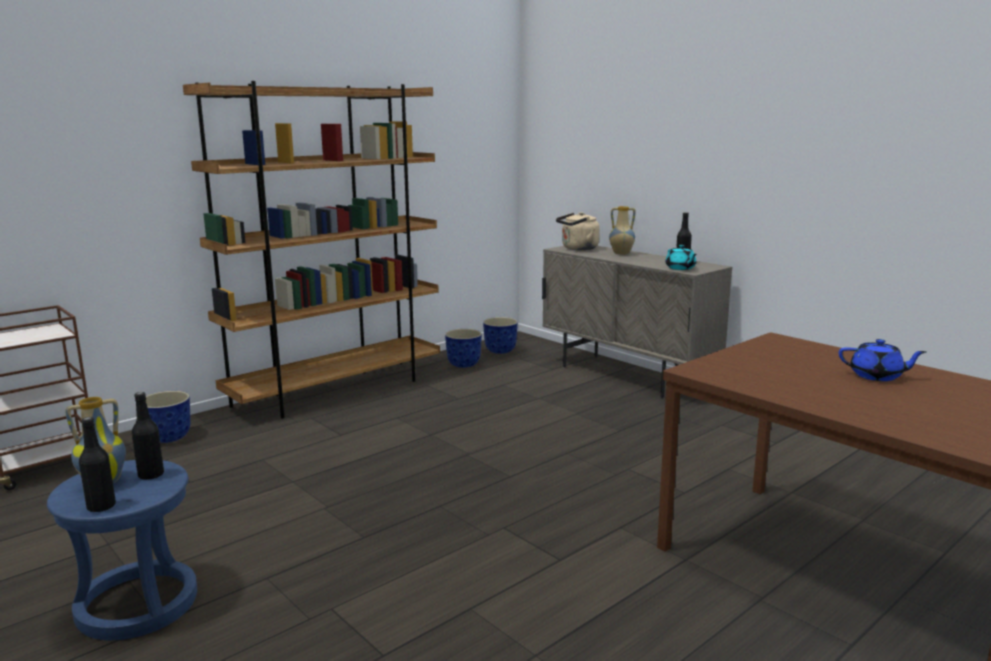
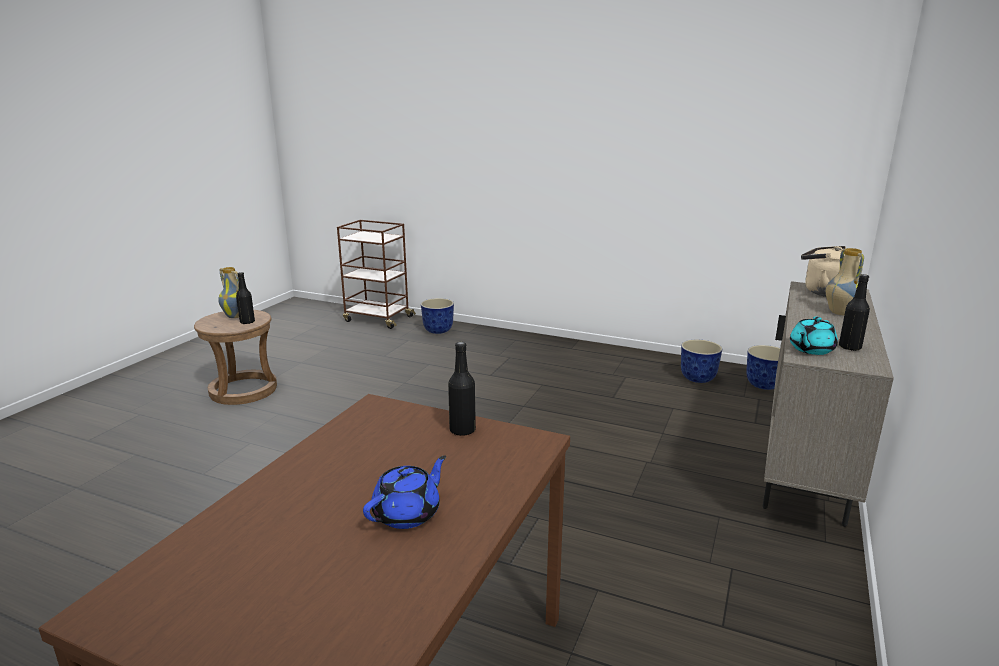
camera: 65 degrees right, 5 degrees up
blue stool [47,460,197,640] -> brown stool [194,310,277,405]
black bottle [79,417,116,512] -> black bottle moved to [448,342,476,436]
brown bookcase [183,81,440,419] -> none
blue teapot [839,339,926,381] -> blue teapot turned 135 degrees counterclockwise [363,455,446,529]

